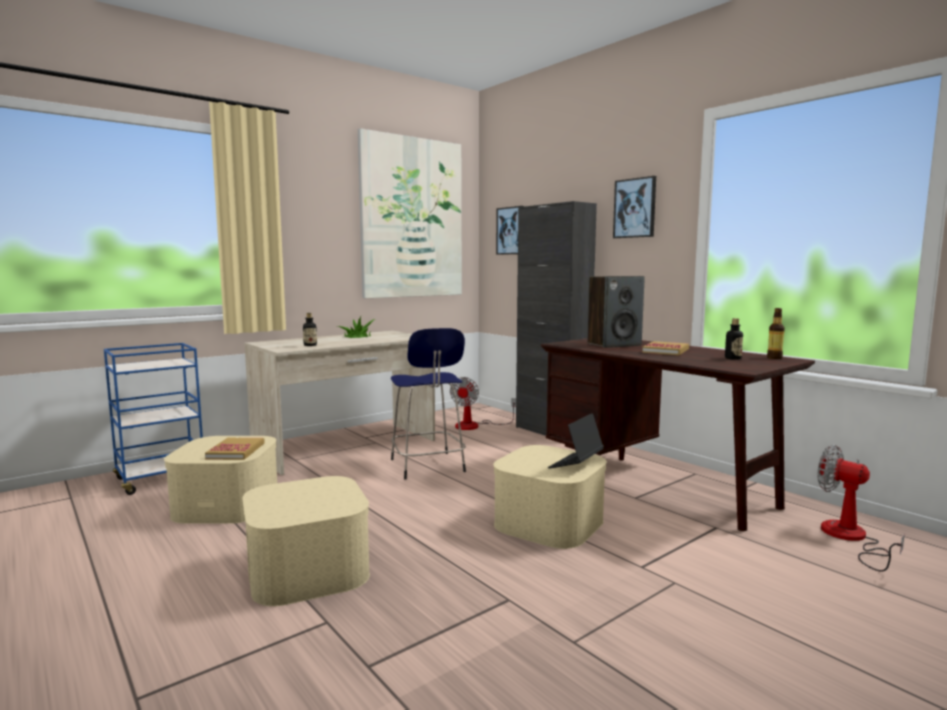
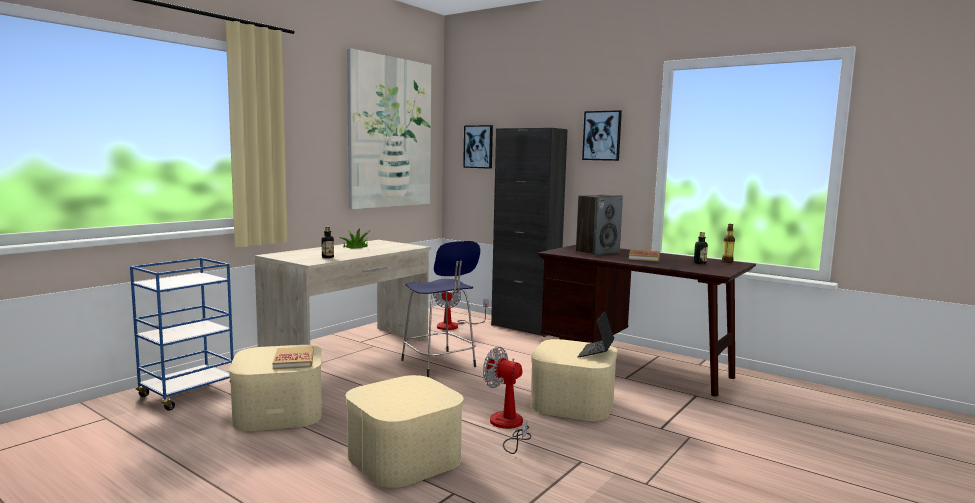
camera: 15 degrees left, 0 degrees up
fan [818,445,905,572] -> fan moved to [483,347,531,454]

